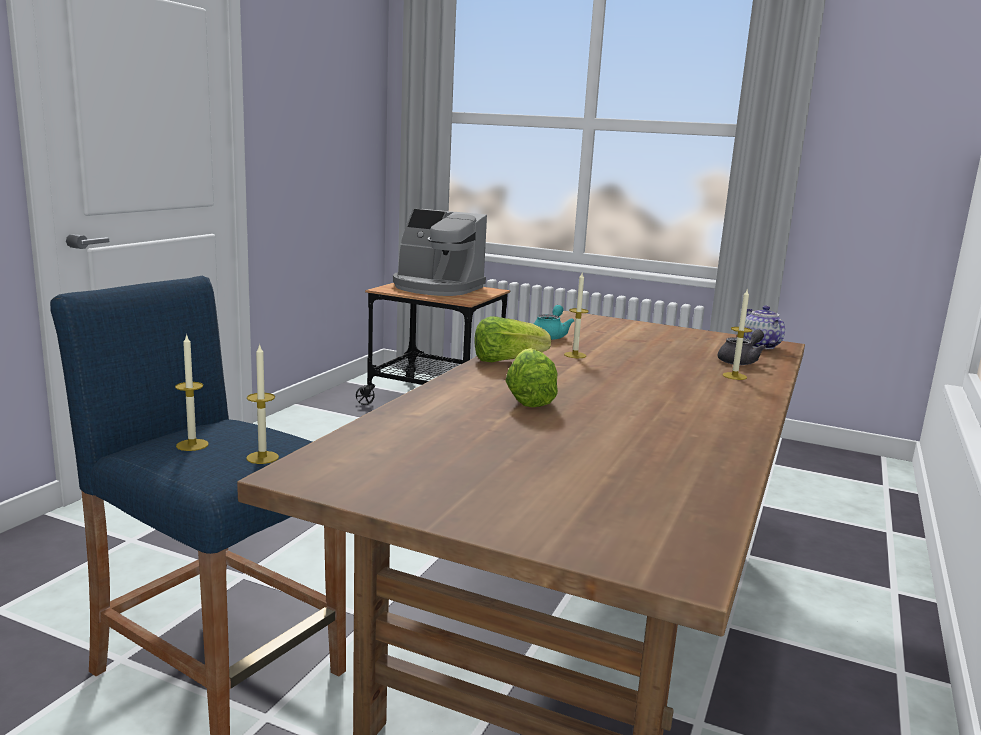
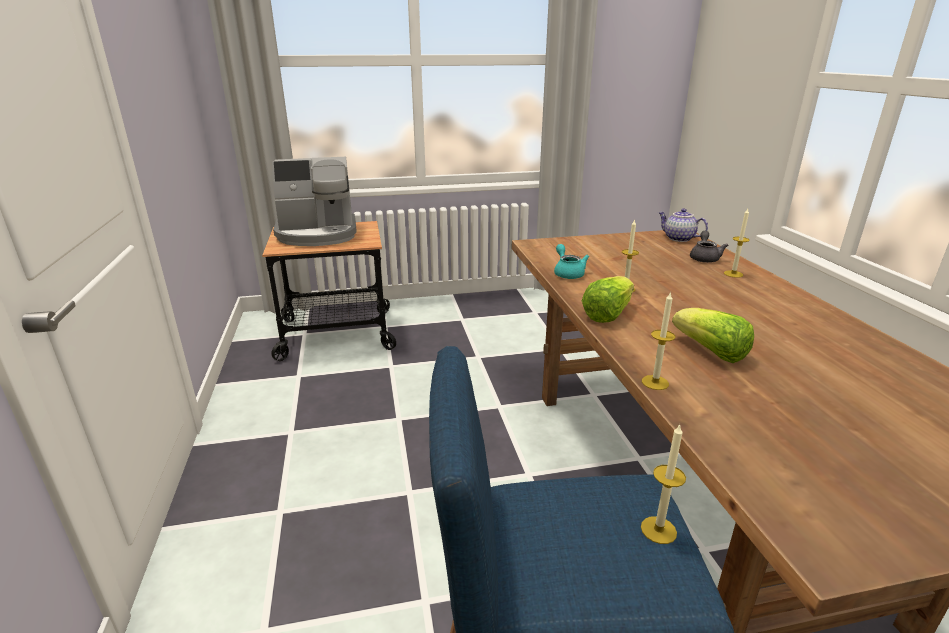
camera: 35 degrees left, 10 degrees up
candle [175,333,209,451] -> candle moved to [642,291,675,390]

